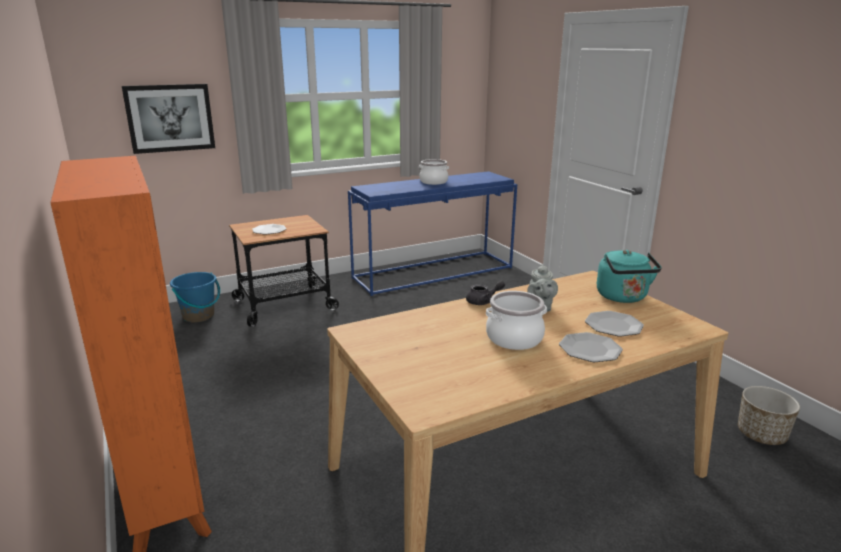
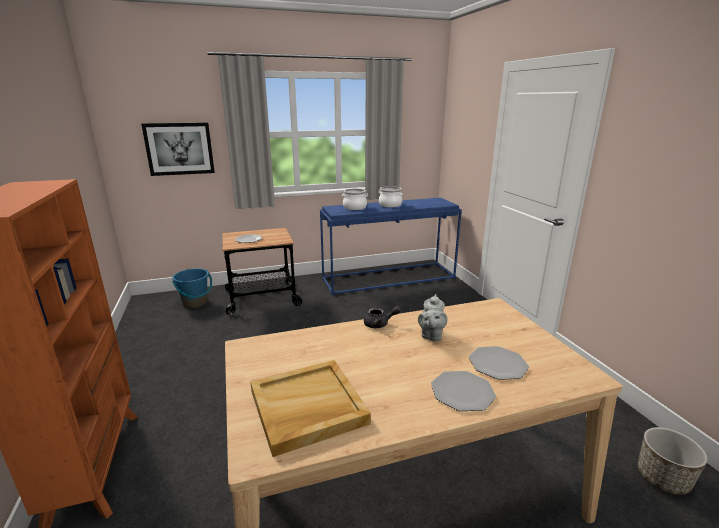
camera: 10 degrees right, 0 degrees up
cooking pot [486,291,547,350] -> cooking pot moved to [342,188,368,210]
turquoise kettle [597,250,662,303] -> none
none -> beige tray [250,360,371,457]

